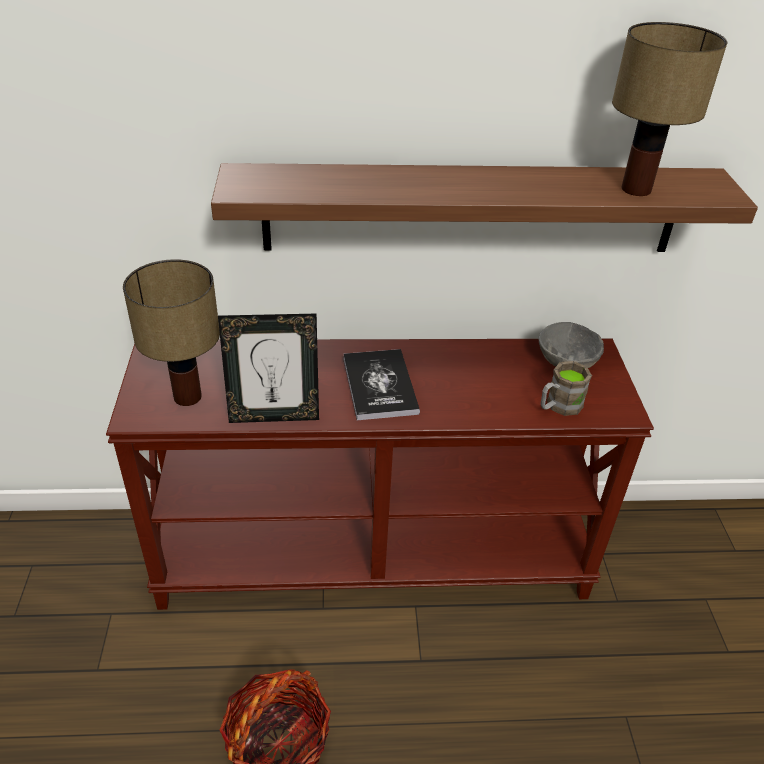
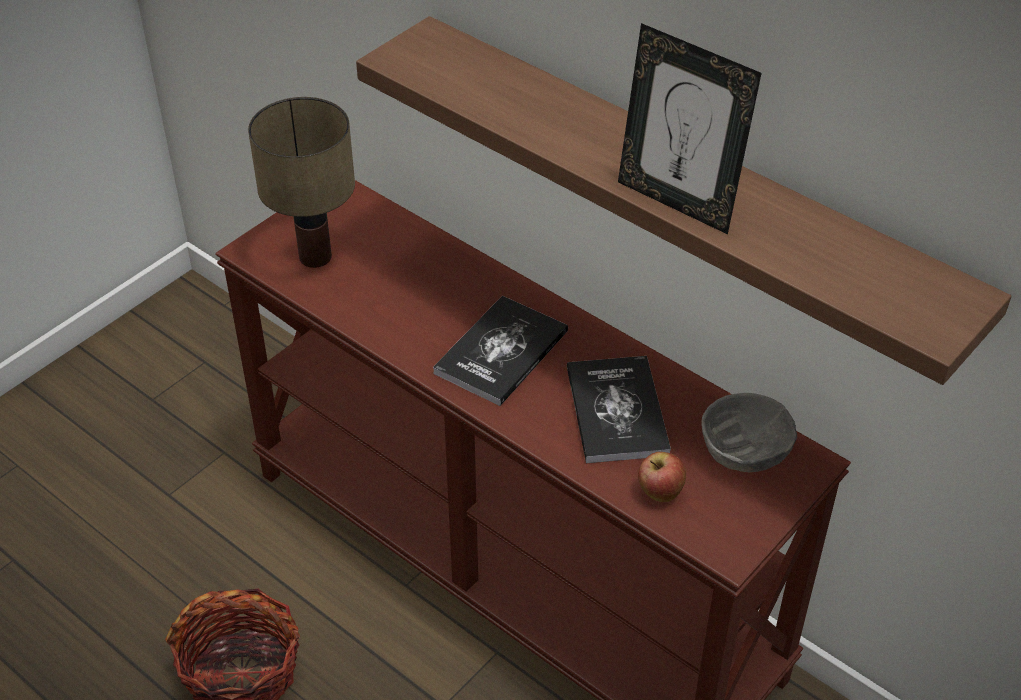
camera: 45 degrees right, 5 degrees up
picture frame [218,314,319,423] -> picture frame moved to [618,23,762,234]
brown mug [540,361,592,416] -> apple [638,452,686,502]
table lamp [612,22,727,196] -> none
none -> book [567,356,671,463]

